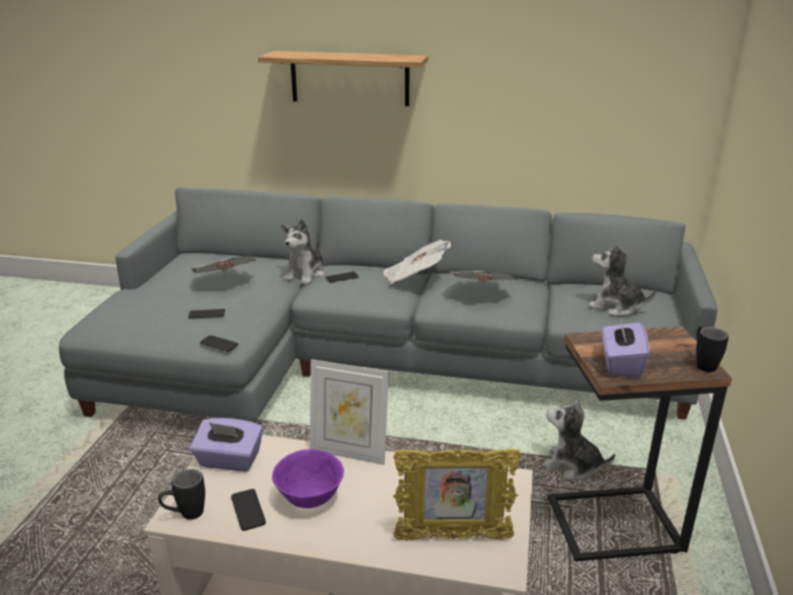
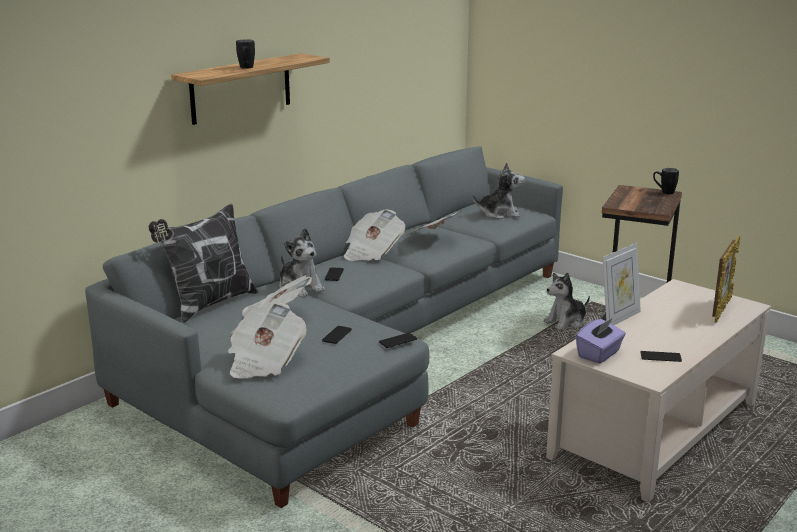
camera: 60 degrees left, 5 degrees down
black mug [158,469,205,520] -> black mug moved to [236,39,255,69]
purple bowl [272,449,344,508] -> none
plush toy [588,244,656,316] -> plush toy turned 150 degrees counterclockwise [473,162,525,219]
purple tissue box [602,319,650,378] -> none
none -> pillow [149,204,258,323]
none -> newspaper [228,303,307,379]

